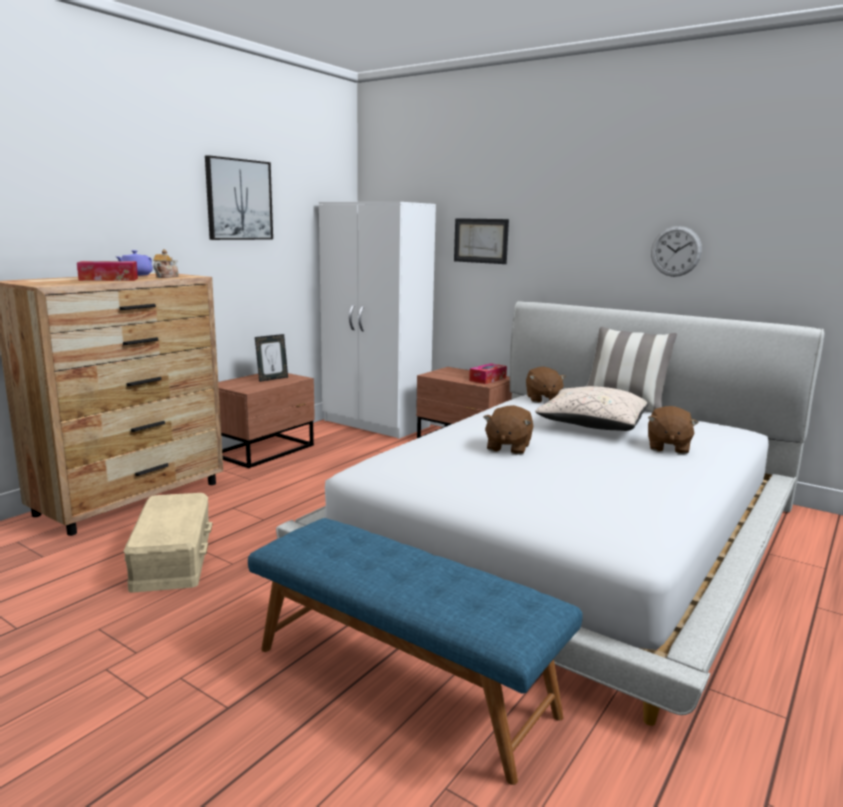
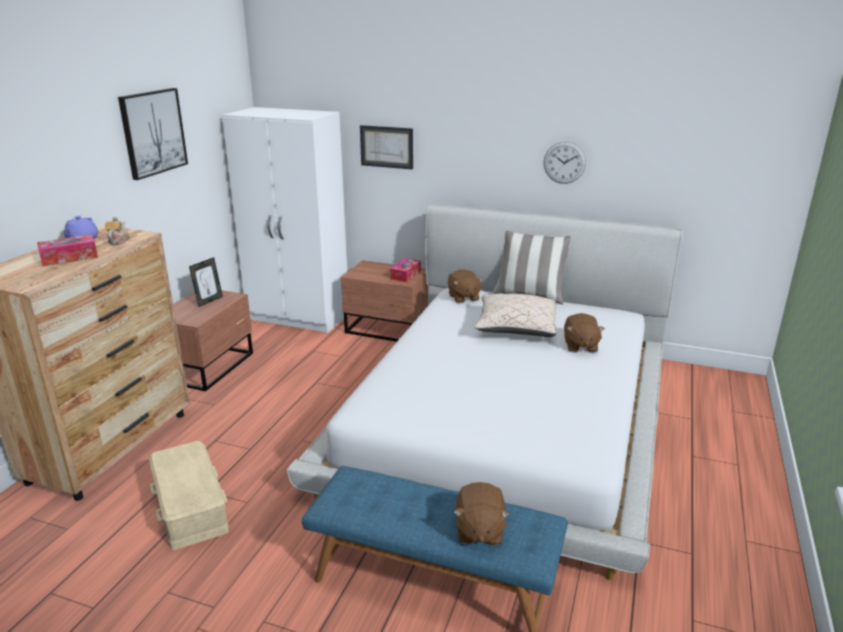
camera: 15 degrees left, 10 degrees up
brown plush toy [483,405,533,455] -> brown plush toy moved to [454,482,510,546]

